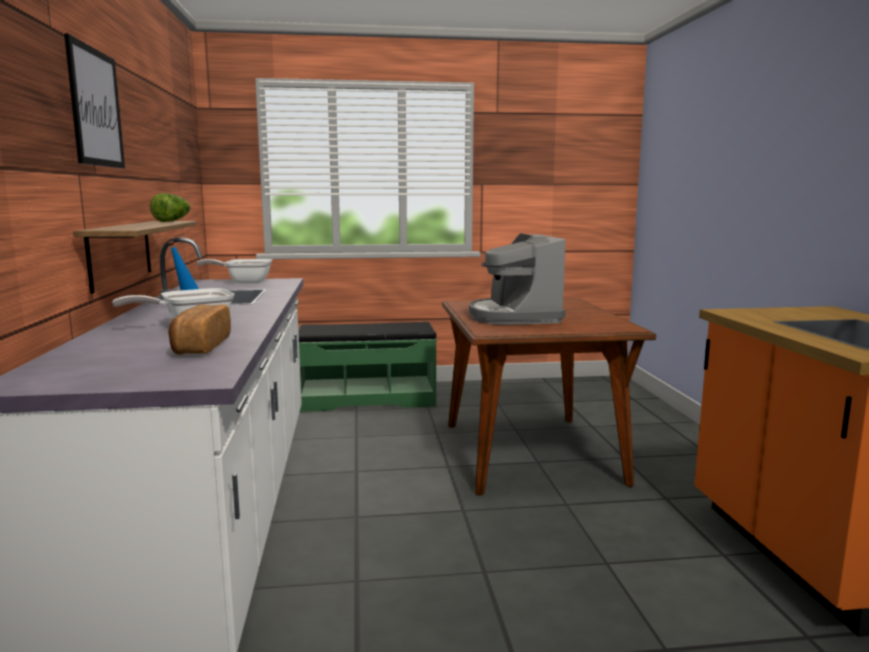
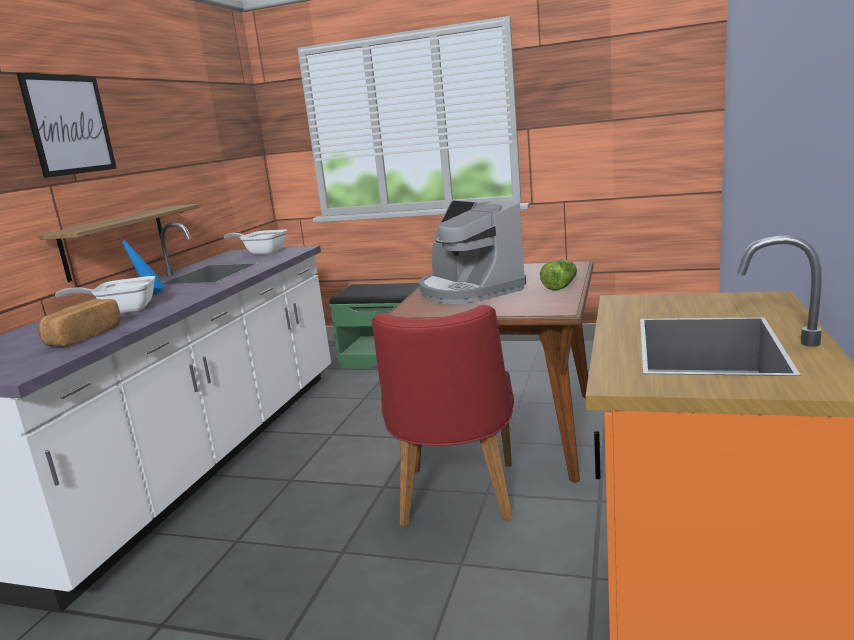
camera: 25 degrees right, 5 degrees up
lettuce [150,193,191,222] -> lettuce moved to [540,260,577,290]
coffee machine [469,233,566,325] -> coffee machine turned 45 degrees counterclockwise [419,199,526,304]
none -> red chair [372,305,514,527]

